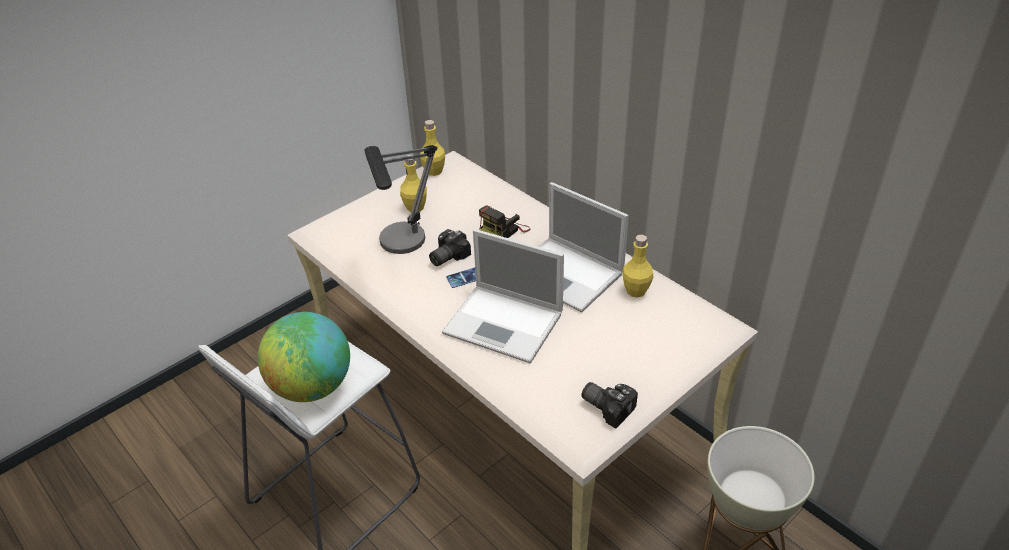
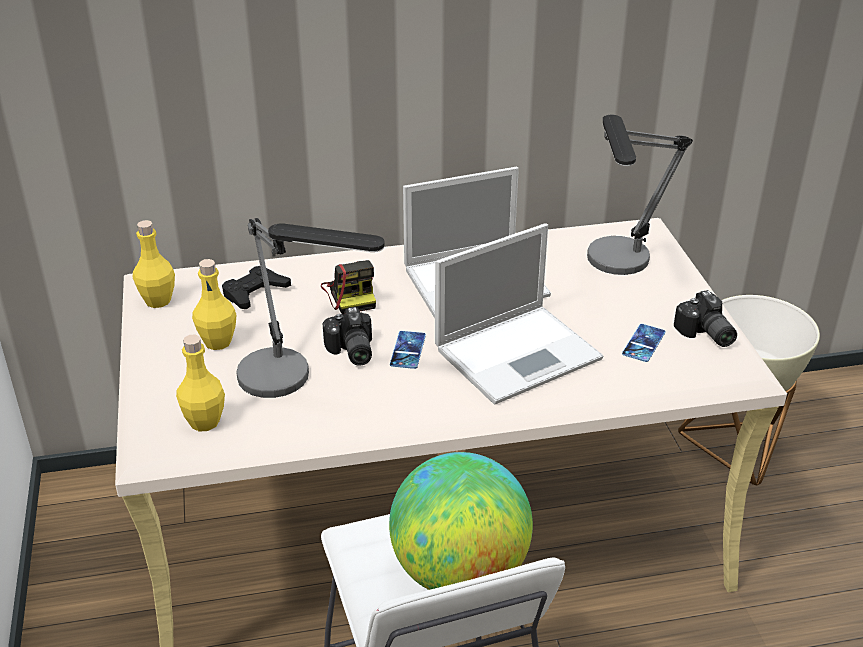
camera: 60 degrees left, 5 degrees down
camera [581,382,638,429] -> camera turned 90 degrees counterclockwise [674,290,737,347]
yellow bottle [622,235,653,298] -> yellow bottle moved to [176,335,225,432]
none -> black game controller [222,266,291,309]
none -> table lamp [587,114,693,275]
none -> phone [622,324,665,362]

